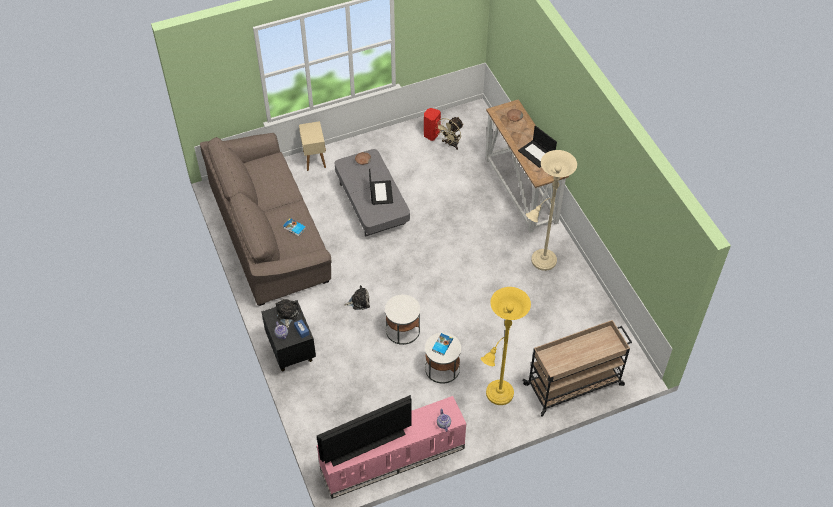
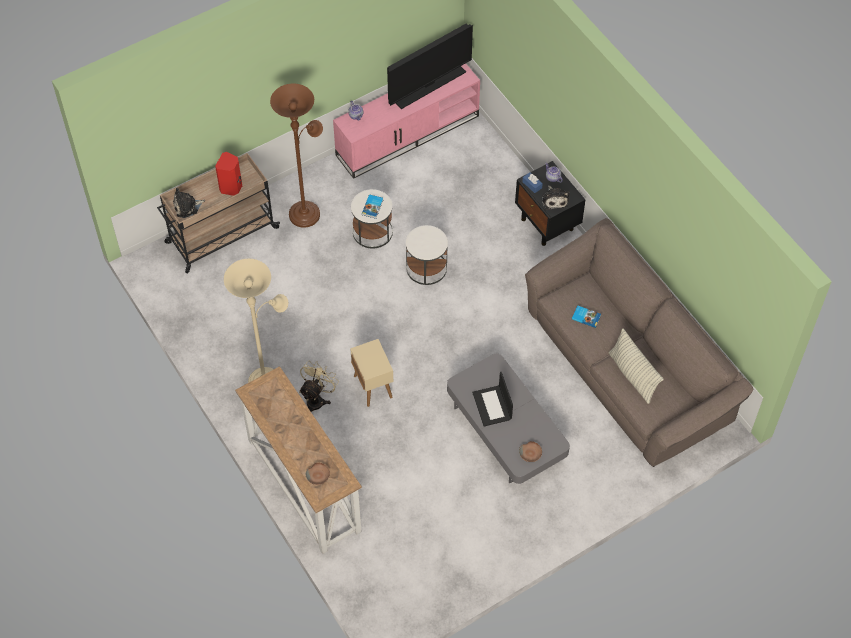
camera: 170 degrees right, 5 degrees up
beige side table [299,121,326,171] -> beige side table moved to [350,339,393,407]
plush toy [344,285,370,310] -> plush toy moved to [173,188,205,218]
red speaker [424,108,441,141] -> red speaker moved to [215,152,242,196]
beige fan [435,117,464,150] -> beige fan moved to [299,361,339,412]
yellow floor lamp [481,287,531,405] -> brown floor lamp [270,84,323,228]
laptop [518,126,557,168] -> none
none -> pillow [608,329,664,404]

